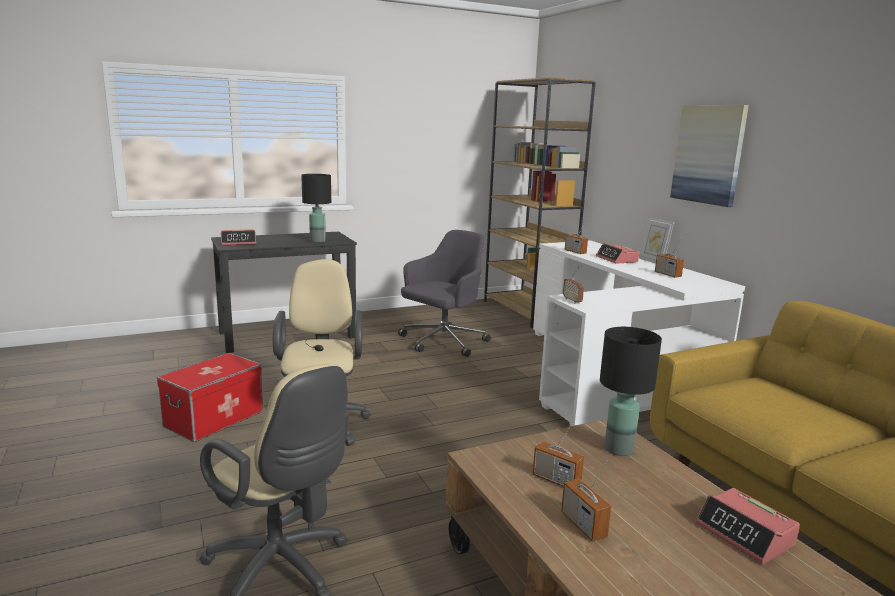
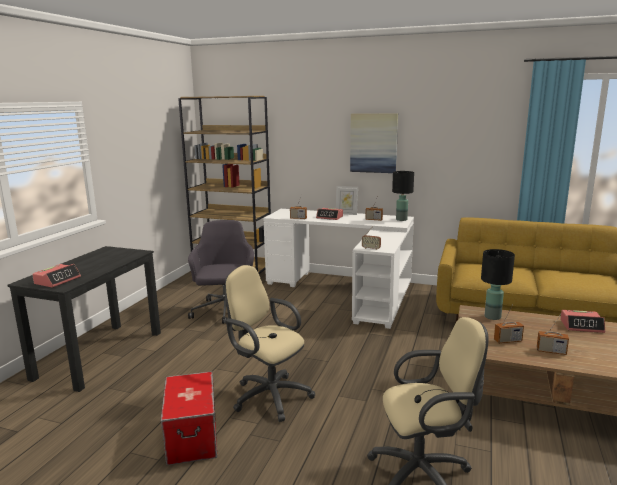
camera: 45 degrees left, 0 degrees up
black table lamp [301,174,331,243] -> black table lamp moved to [392,171,414,221]

